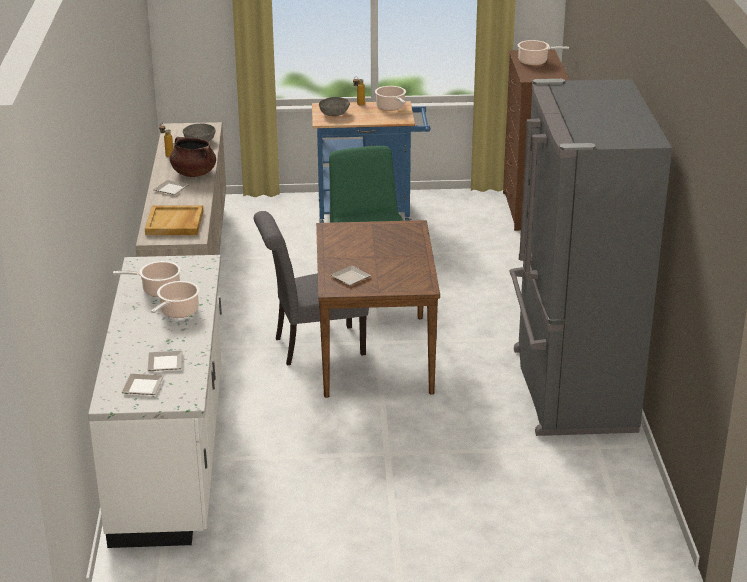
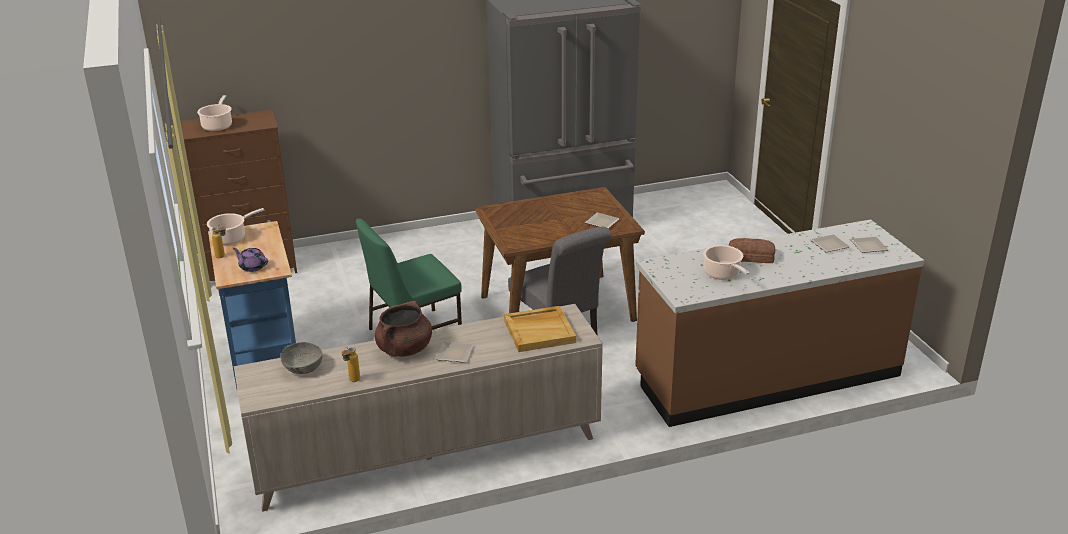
camera: 105 degrees left, 0 degrees up
white counter [88,255,222,548] -> brown counter [635,219,924,427]
cooking pot [151,281,200,318] -> bread [729,238,775,263]
grey bowl [319,97,350,116] -> purple teapot [233,248,268,272]

